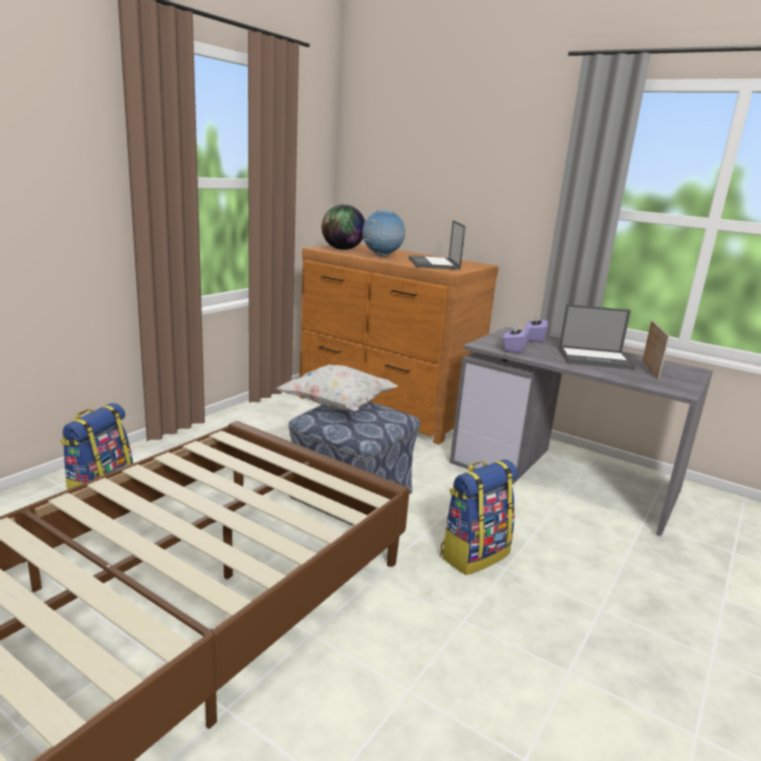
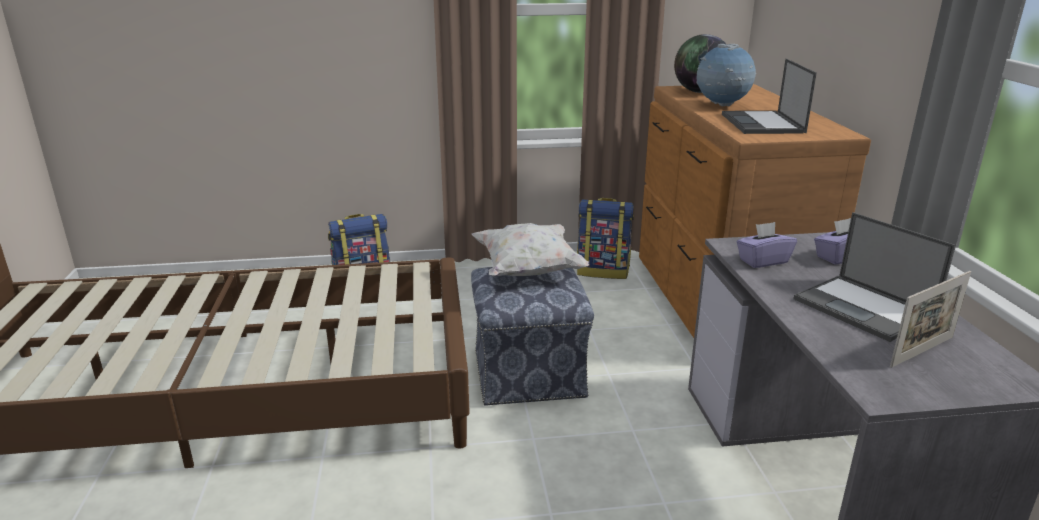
camera: 50 degrees right, 5 degrees up
laptop [409,220,466,270] -> laptop turned 45 degrees counterclockwise [722,59,817,134]
backpack [441,459,518,575] -> backpack moved to [577,198,634,279]

